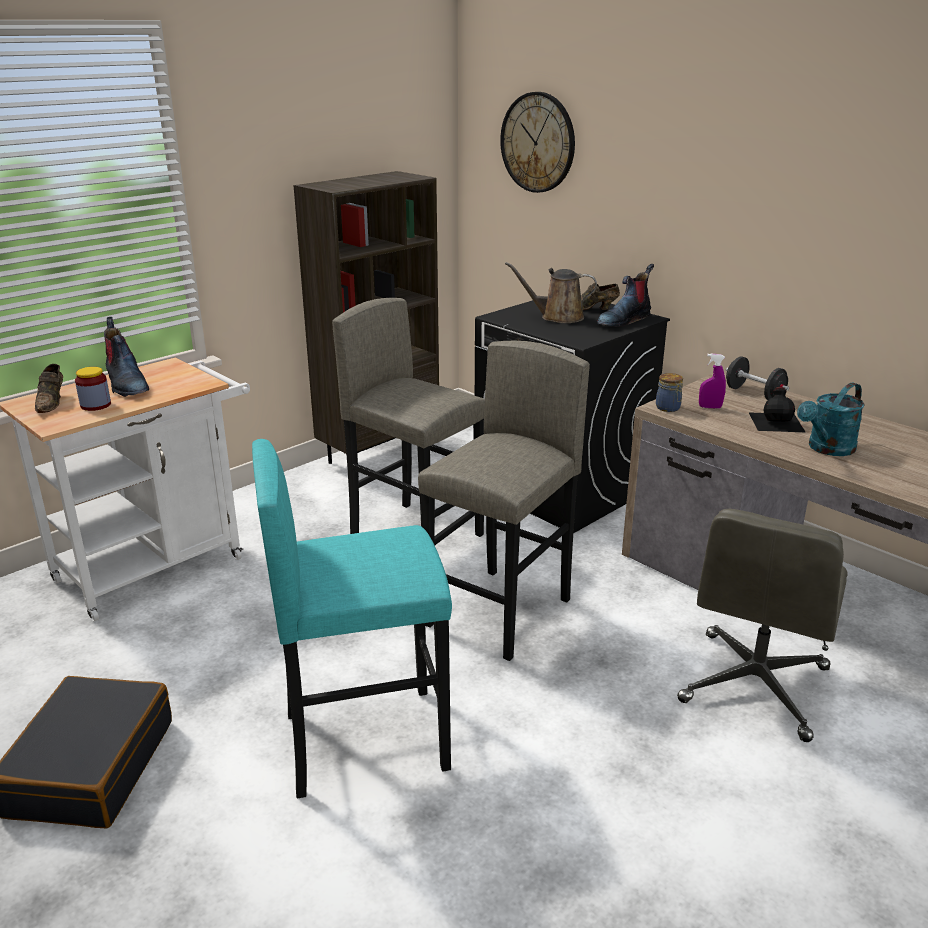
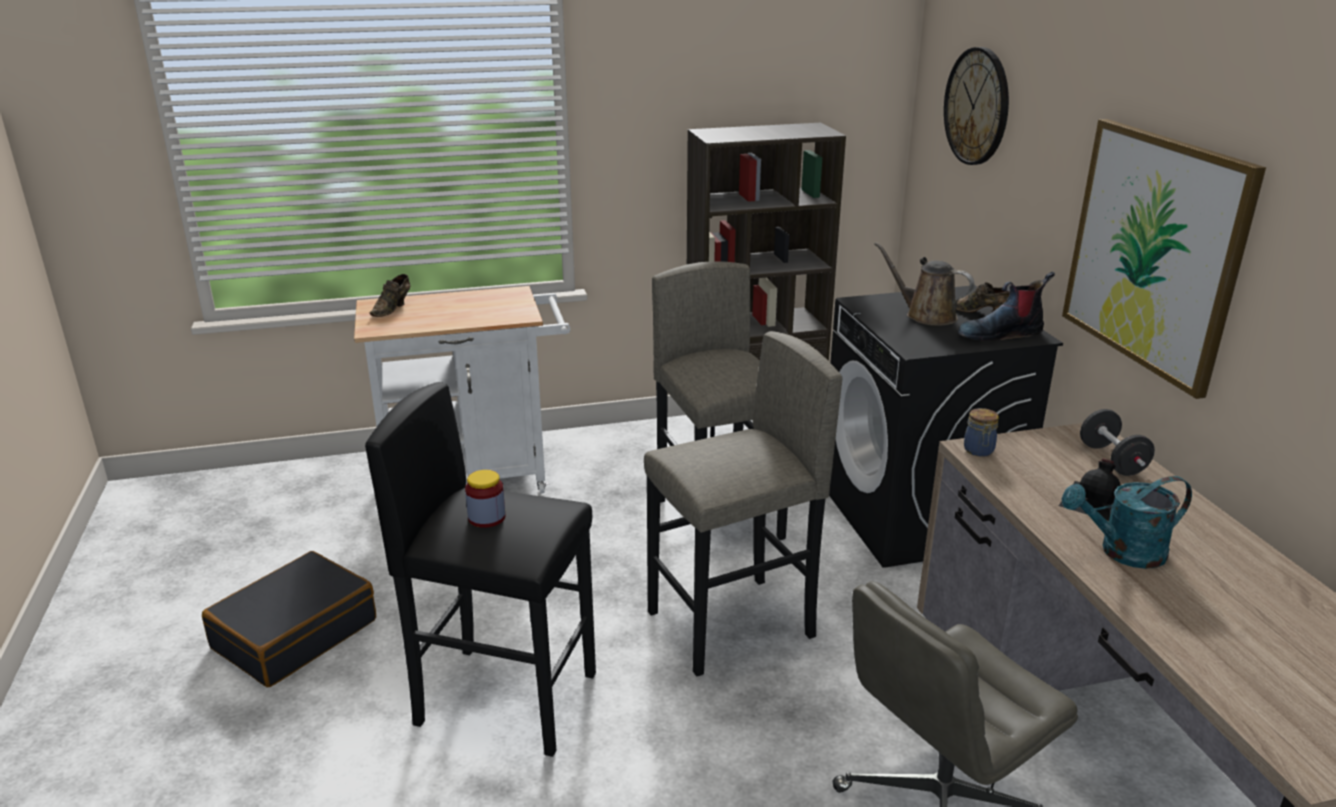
camera: 30 degrees right, 0 degrees up
jar [75,367,111,411] -> jar moved to [465,470,505,528]
boot [104,317,149,397] -> none
turquoise stool [252,439,452,799] -> black stool [365,382,596,757]
purple spray bottle [699,354,726,409] -> none
none -> picture [1062,119,1266,399]

